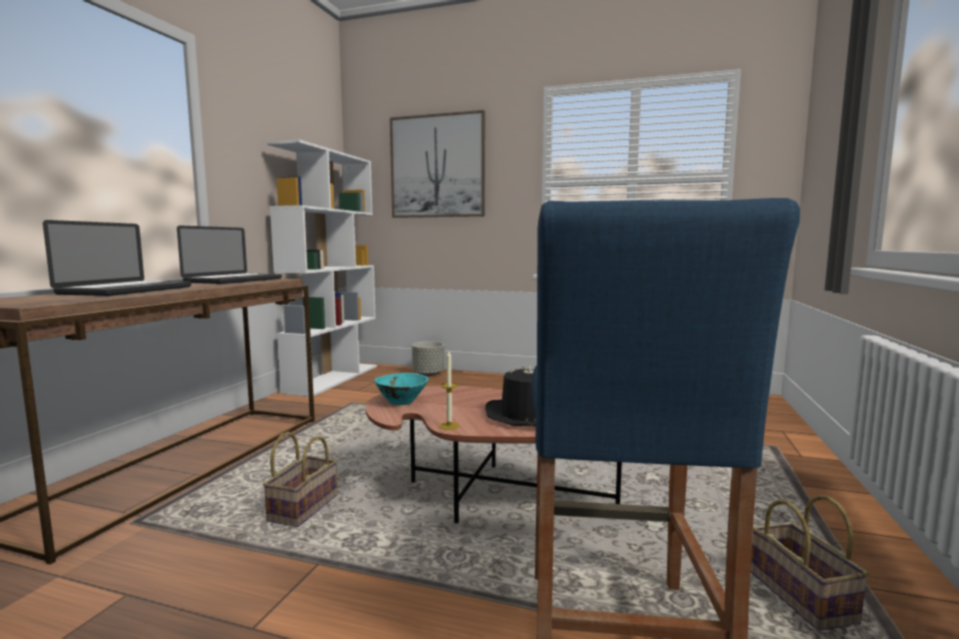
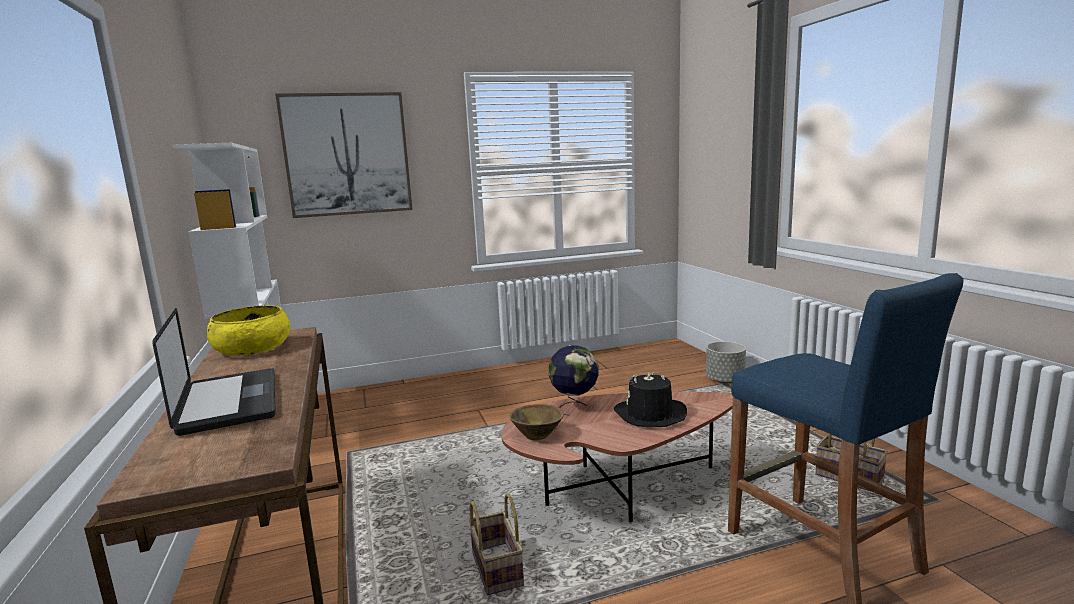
camera: 35 degrees left, 5 degrees up
laptop [177,226,282,284] -> yellow bowl [207,305,290,355]
turquoise bowl [374,373,429,405] -> brown bowl [510,404,564,440]
grey planter [412,341,445,376] -> grey planter moved to [706,341,746,384]
candle [439,351,460,430] -> none
none -> globe [549,345,599,416]

